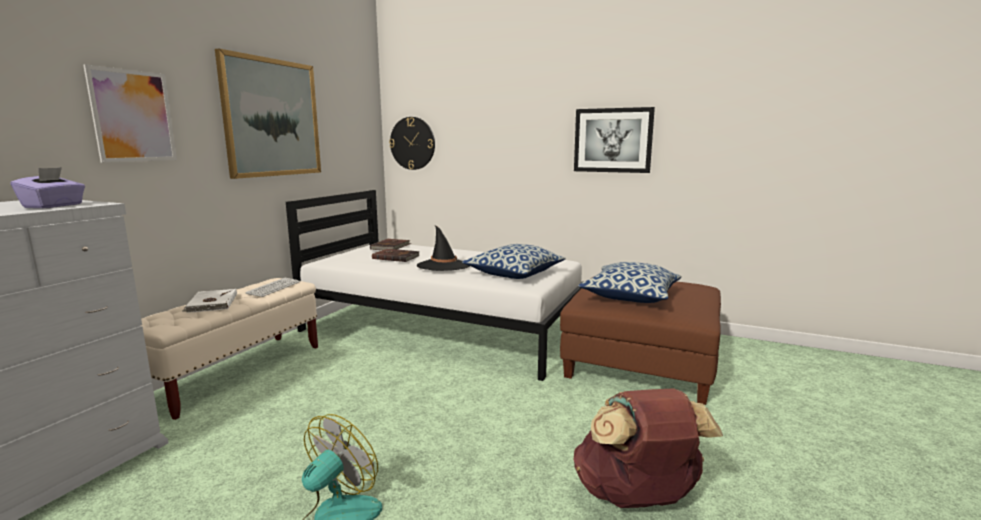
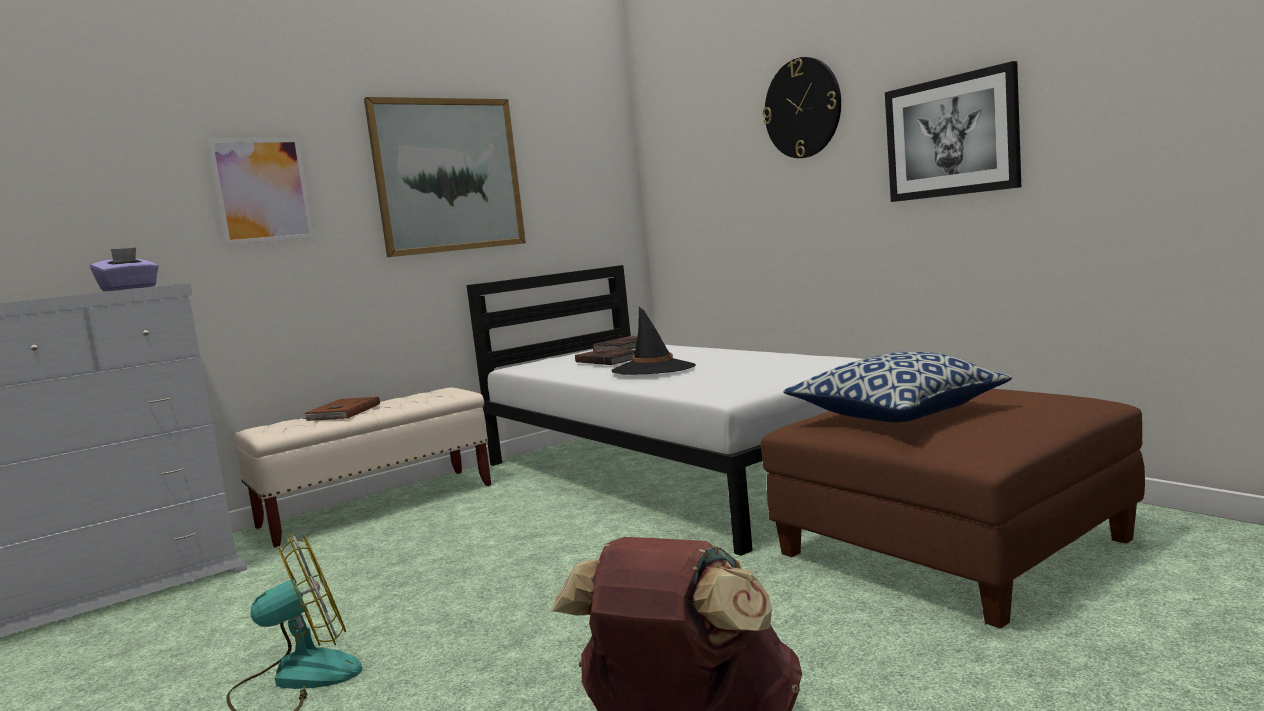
camera: 30 degrees right, 5 degrees down
white book [183,289,237,313] -> brown book [302,396,380,421]
keyboard [246,278,300,297] -> none
wall clock [389,117,435,170] -> wall clock moved to [763,57,841,158]
pillow [462,244,566,279] -> none

